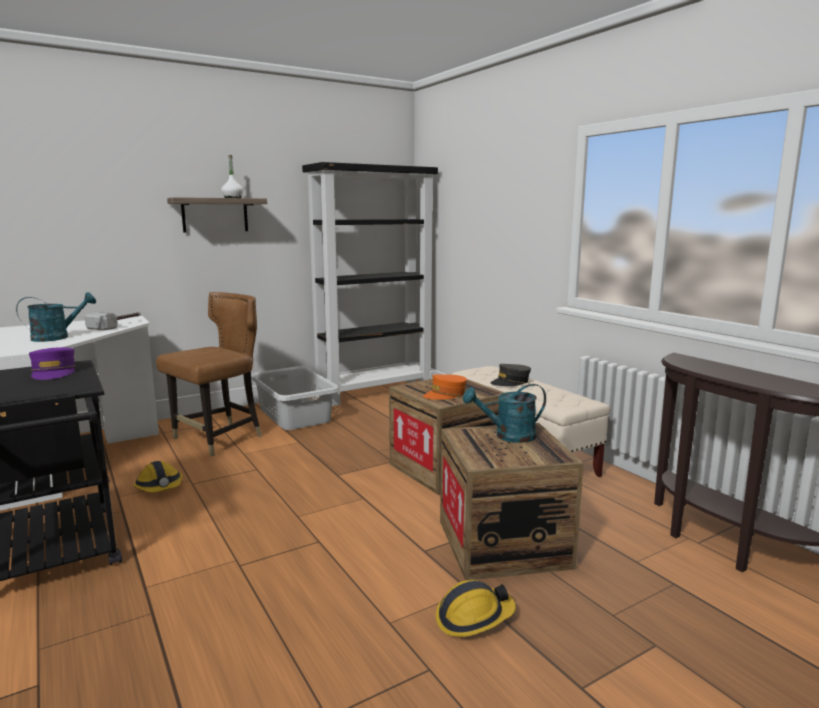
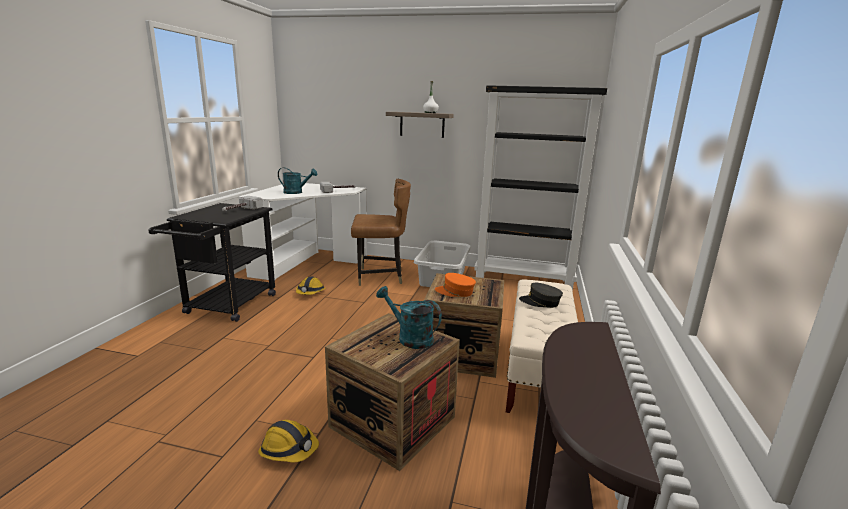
camera: 45 degrees right, 5 degrees up
purple cap [29,347,76,380] -> hammer [222,196,263,211]

